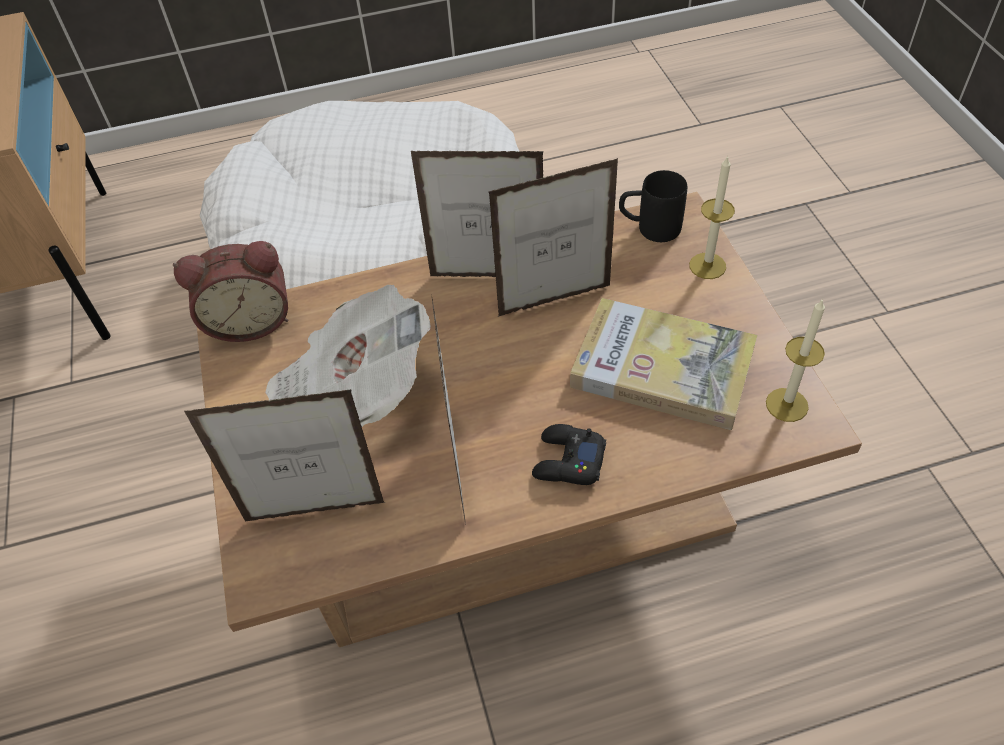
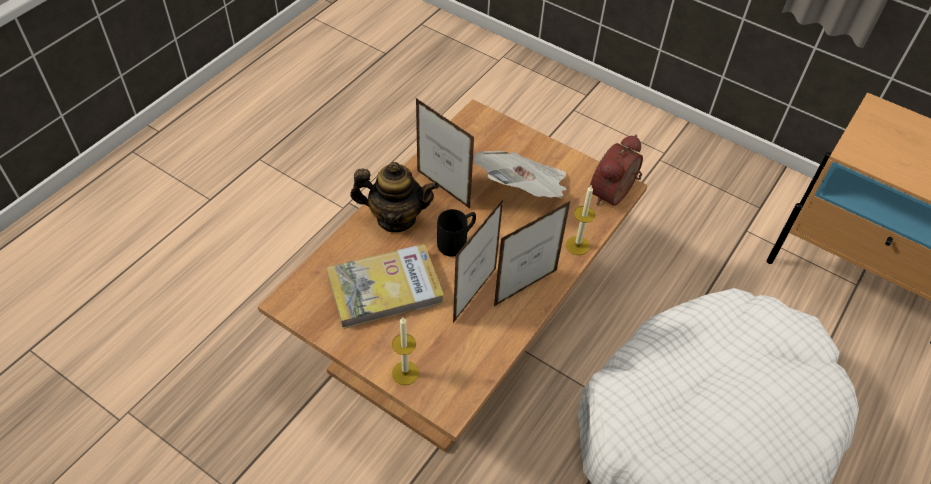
camera: 135 degrees right, 0 degrees up
picture frame [184,389,385,522] -> none
black game controller [532,424,606,485] -> teapot [350,162,439,232]
black mug [619,170,687,242] -> black mug moved to [437,209,476,256]
candle [766,298,825,422] -> candle moved to [566,186,595,255]

